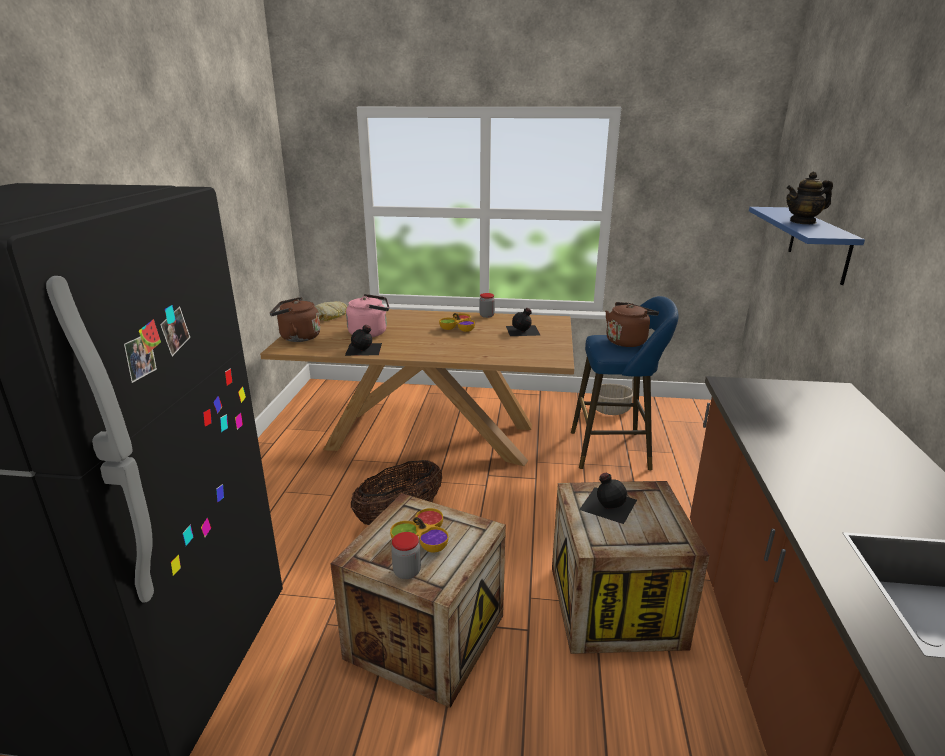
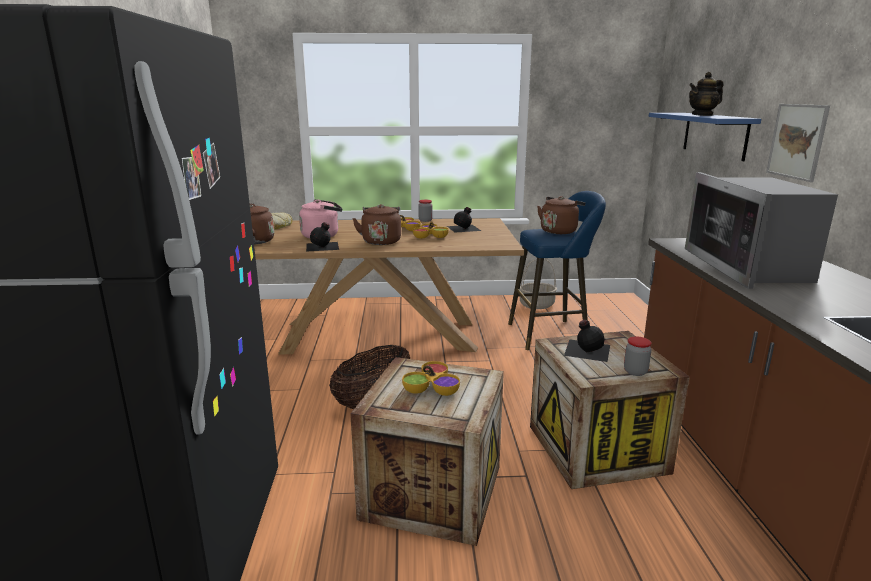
camera: 10 degrees left, 5 degrees down
jar [391,532,421,579] -> jar moved to [624,337,652,376]
none -> brown kettle [352,204,401,245]
none -> bowl [413,222,449,239]
none -> microwave [685,172,838,289]
none -> picture [766,104,830,182]

